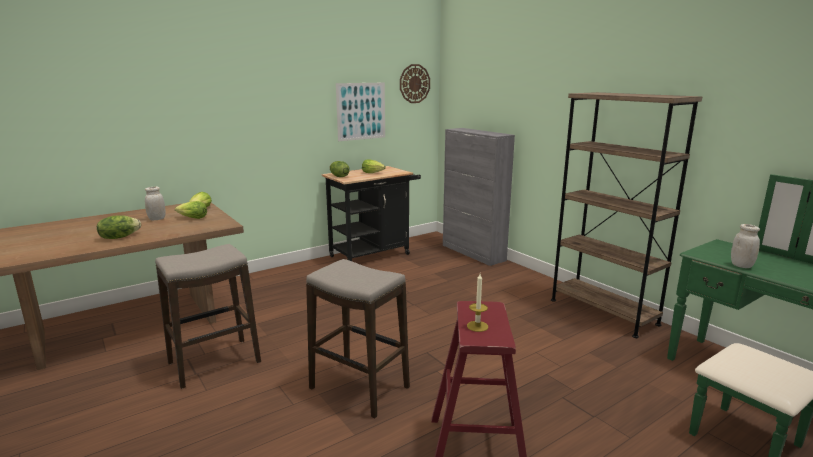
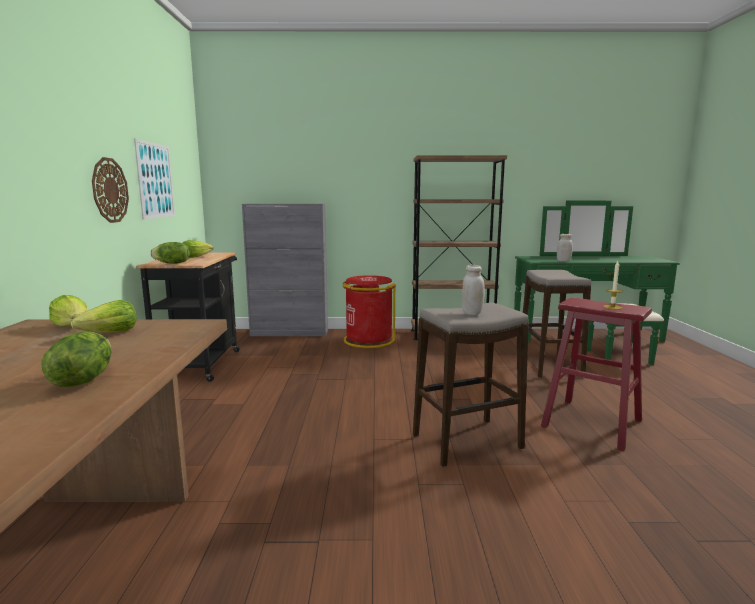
camera: 55 degrees left, 5 degrees down
white jar [145,186,166,221] -> white jar moved to [462,265,485,315]
stool [155,244,261,389] -> stool moved to [523,270,592,378]
wall clock [400,64,430,103] -> wall clock moved to [92,157,129,223]
none -> red trash can [343,275,396,348]

